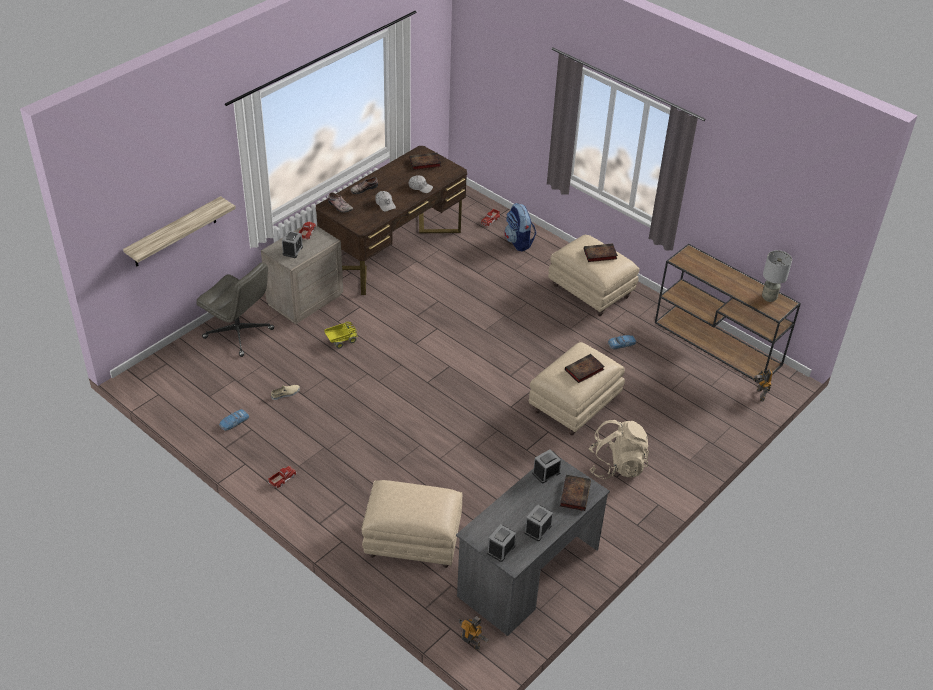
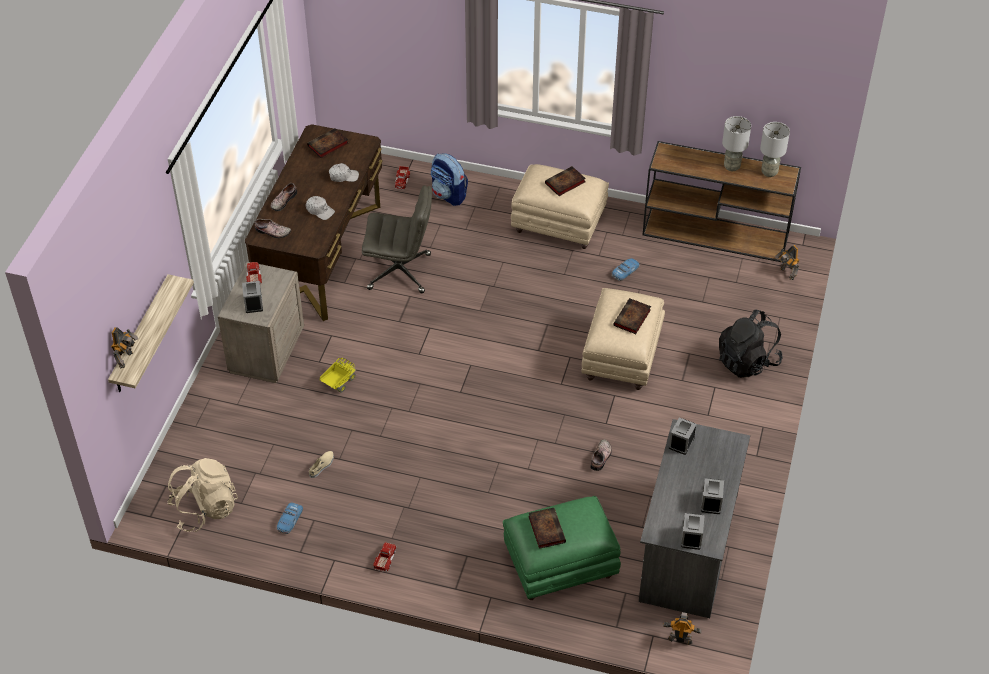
camera: 25 degrees left, 5 degrees up
grey office chair [196,262,274,357] -> grey office chair moved to [362,186,432,293]
beige ottoman [362,480,463,568] -> green ottoman [503,496,621,600]
book [560,475,591,511] -> book moved to [528,508,566,549]
beige backpack [589,420,649,480] -> beige backpack moved to [167,458,238,532]
none -> toy robot [111,327,138,369]
none -> shoe [590,439,612,471]
none -> black backpack [719,309,783,378]
none -> grey table lamp [722,116,751,171]

